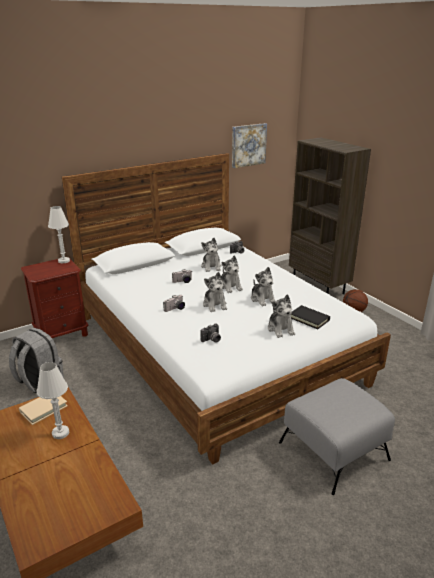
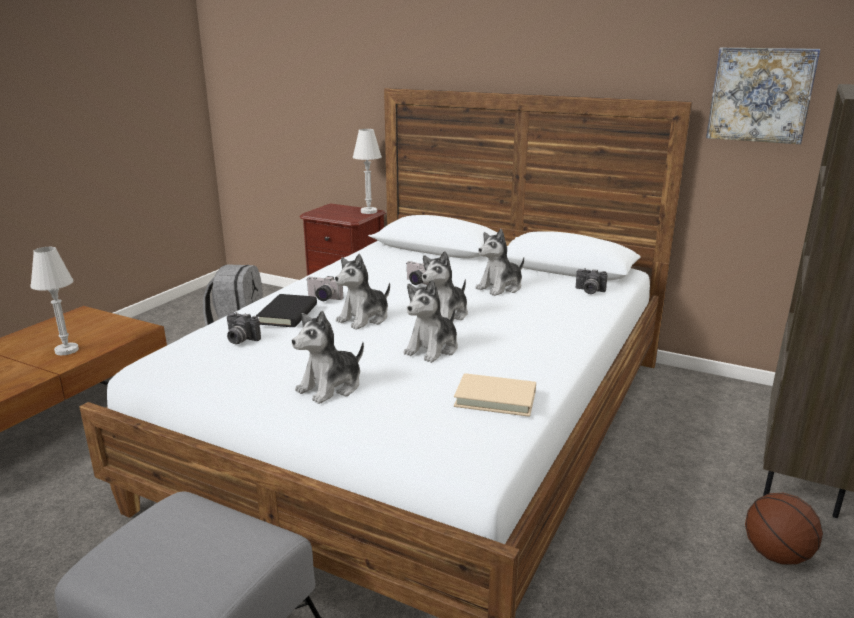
camera: 60 degrees right, 5 degrees down
beige book [19,396,68,425] -> beige book moved to [454,373,536,417]
black book [291,305,330,329] -> black book moved to [256,294,317,327]

